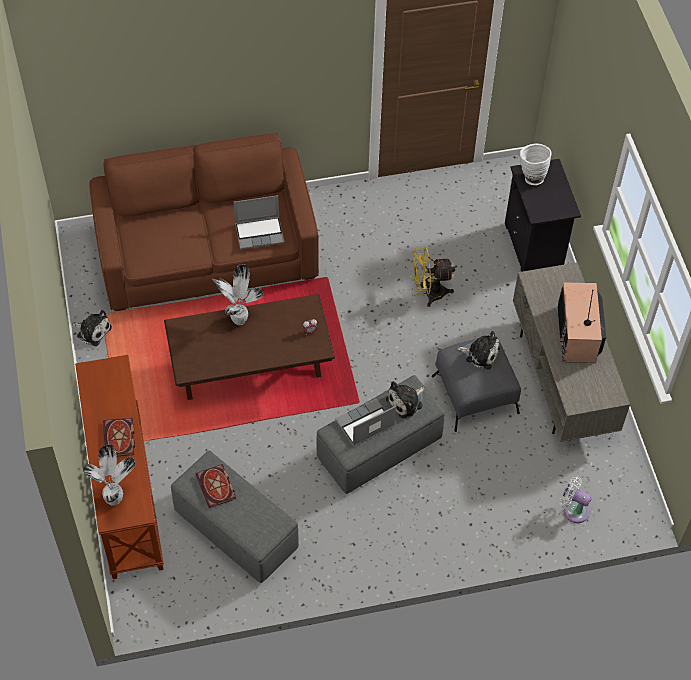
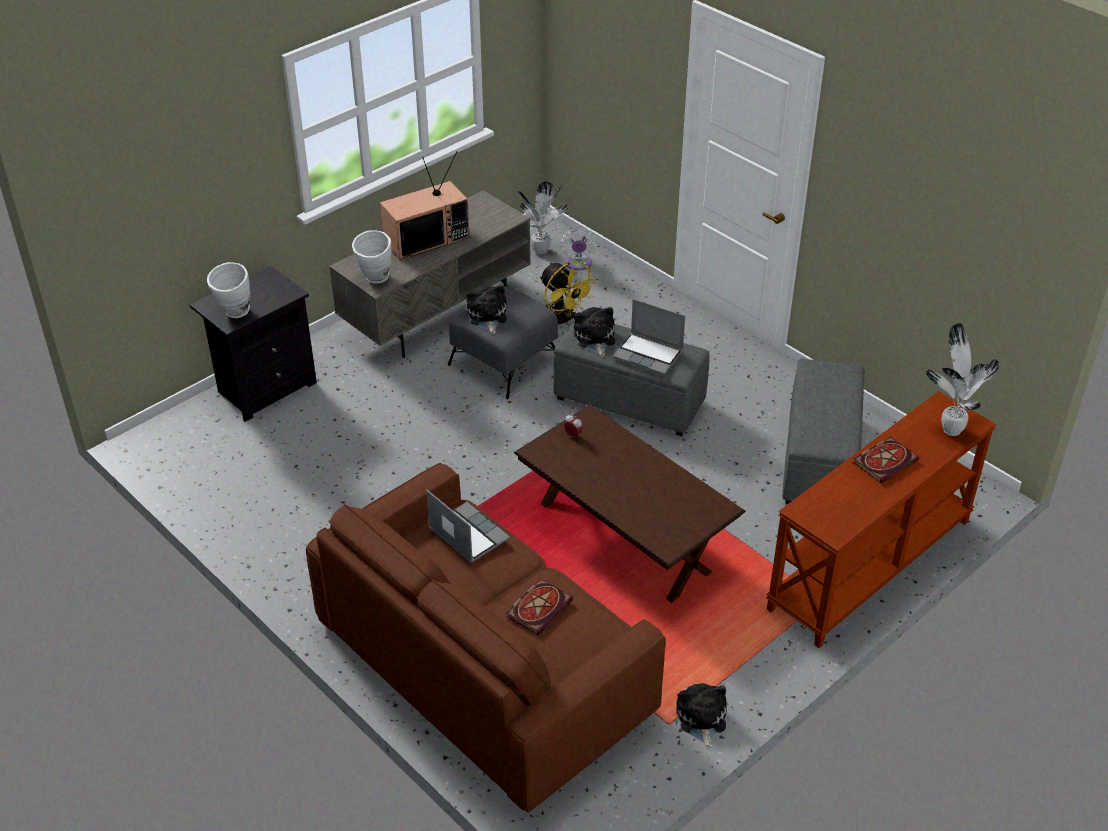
camera: 120 degrees left, 15 degrees down
book [196,464,236,508] -> book moved to [506,579,573,635]
potted plant [212,264,263,325] -> potted plant moved to [518,181,568,255]
plush toy [386,381,424,418] -> plush toy turned 120 degrees counterclockwise [574,307,615,357]
yellow fan [413,247,455,307] -> yellow fan moved to [540,261,597,325]
none -> white vase [352,230,391,284]

